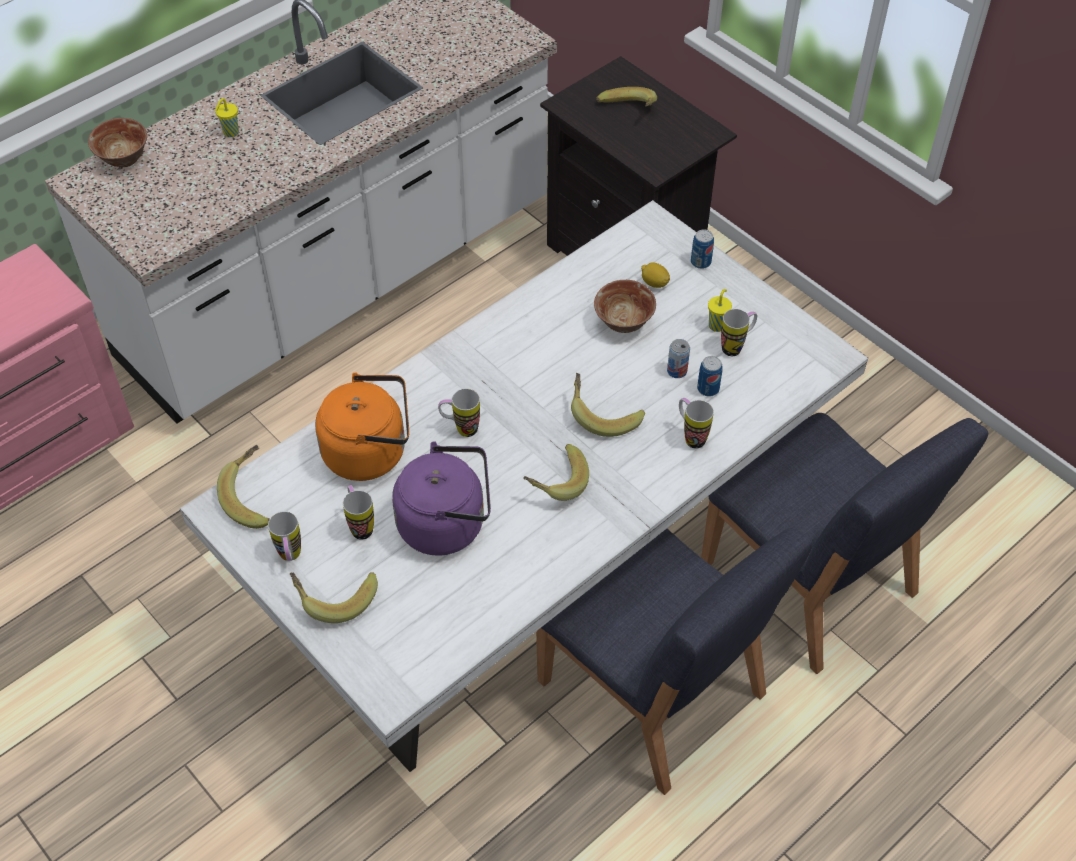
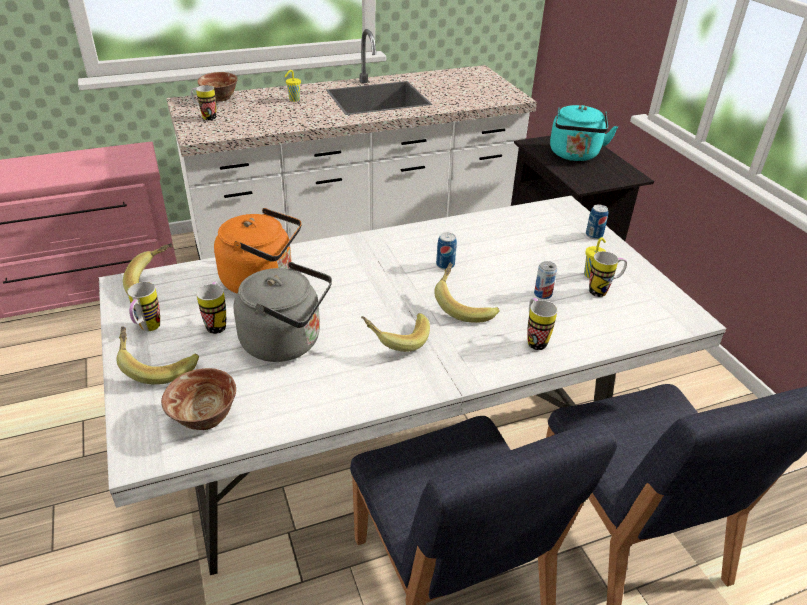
camera: 20 degrees right, 15 degrees down
purple kettle [392,441,491,556] -> grey kettle [234,262,332,362]
mug [438,389,480,437] -> mug moved to [191,85,216,120]
bowl [594,280,656,333] -> bowl moved to [161,368,236,430]
banana [596,87,657,107] -> turquoise kettle [550,105,618,161]
lemon [641,262,670,288] -> none
can [697,356,723,396] -> can moved to [436,232,457,270]

